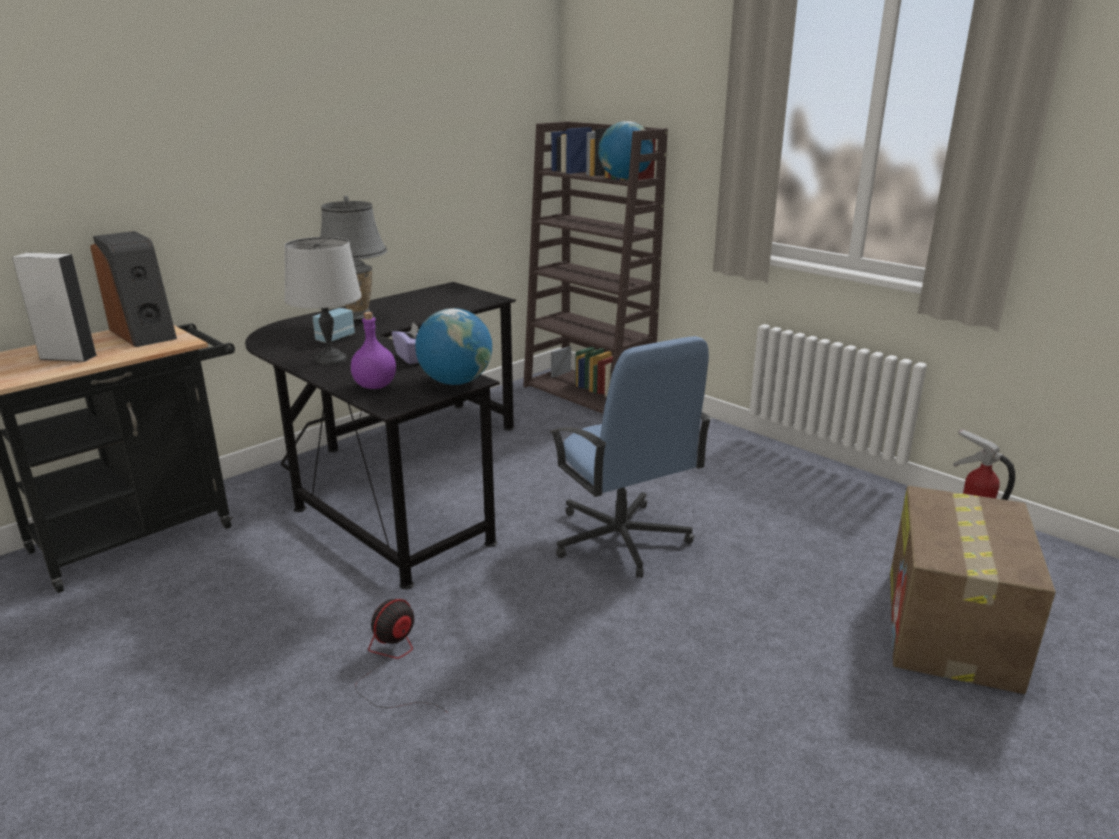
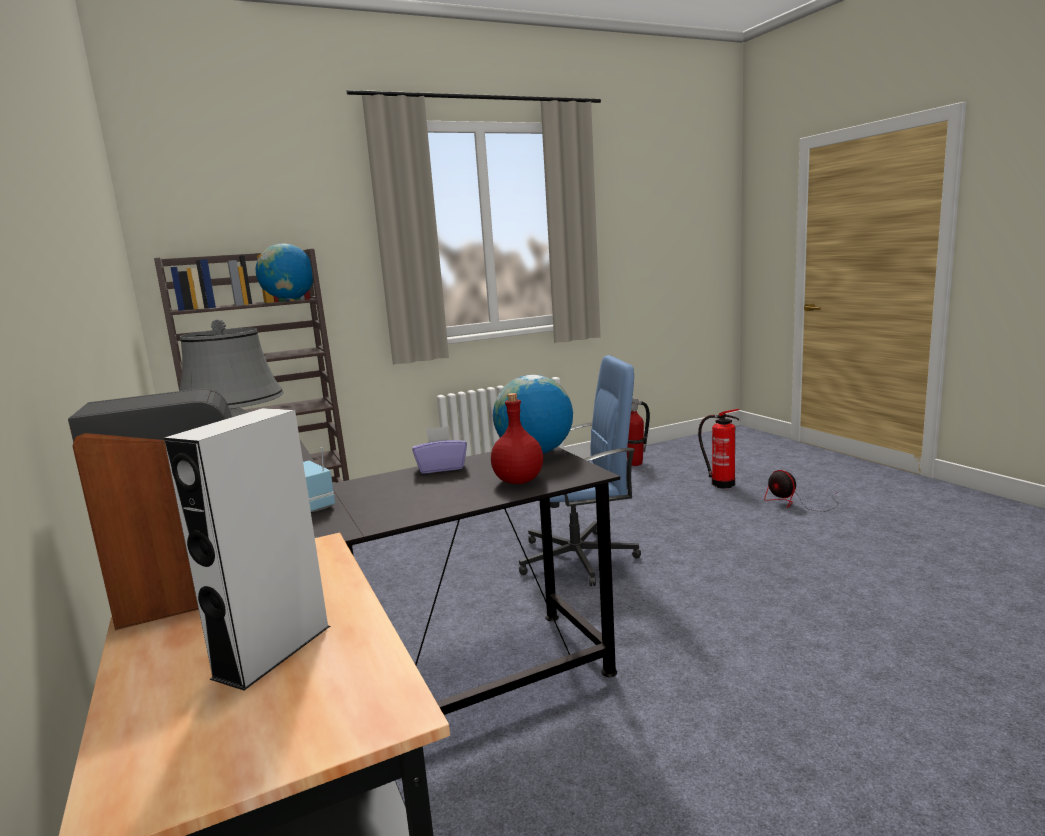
camera: 70 degrees left, 10 degrees down
grey table lamp [284,237,362,365] -> none
purple bottle [351,312,396,389] -> red bottle [491,393,543,484]
fan [355,599,448,713] -> fan moved to [764,470,838,512]
cardboard box [890,486,1056,694] -> fire extinguisher [698,409,740,488]

